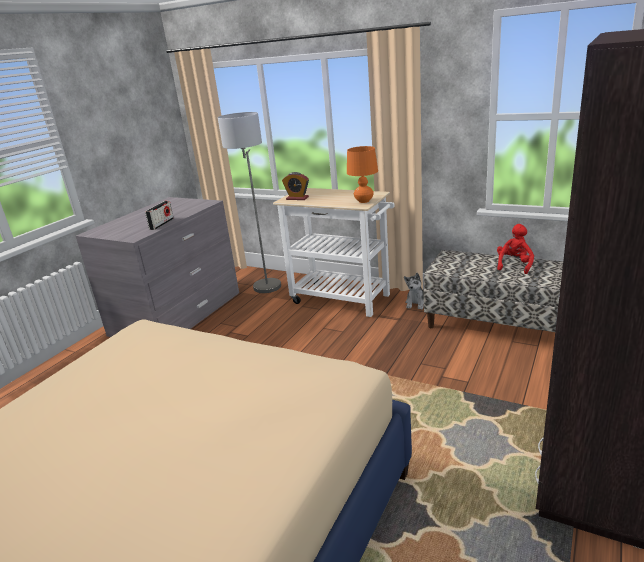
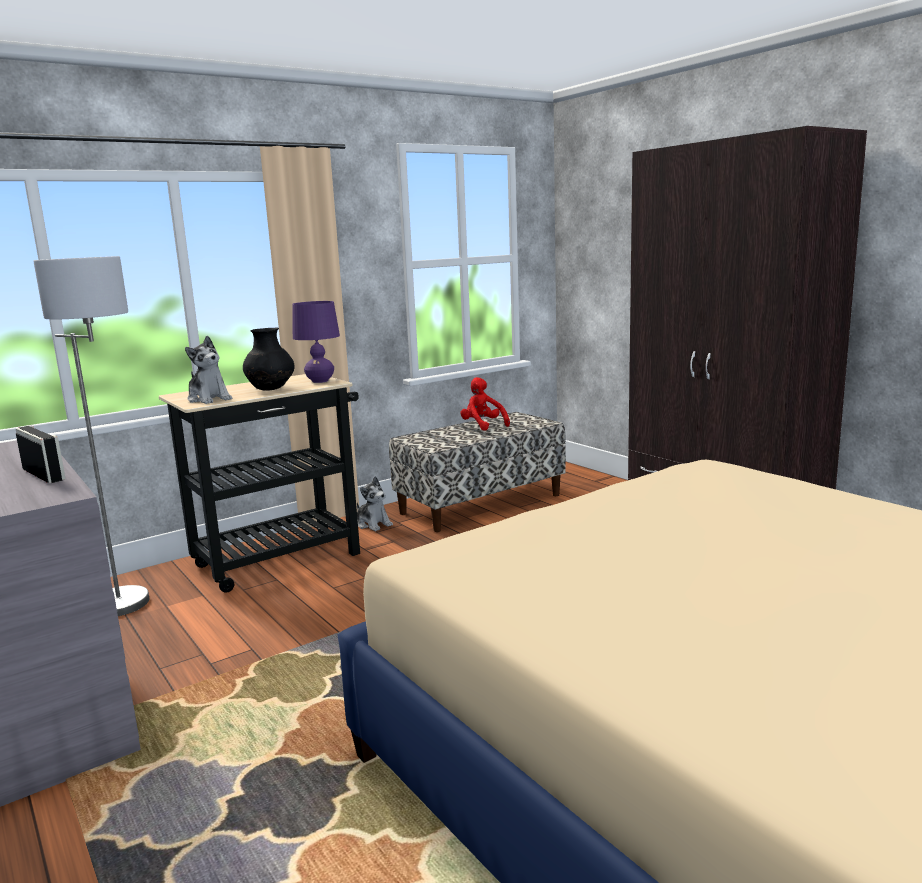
camera: 65 degrees left, 10 degrees down
white cart [273,188,394,317] -> black cart [159,374,360,592]
alarm clock [282,172,309,200] -> plush toy [185,336,232,404]
orange table lamp [347,146,378,203] -> purple table lamp [293,301,340,383]
none -> black vase [243,328,294,391]

